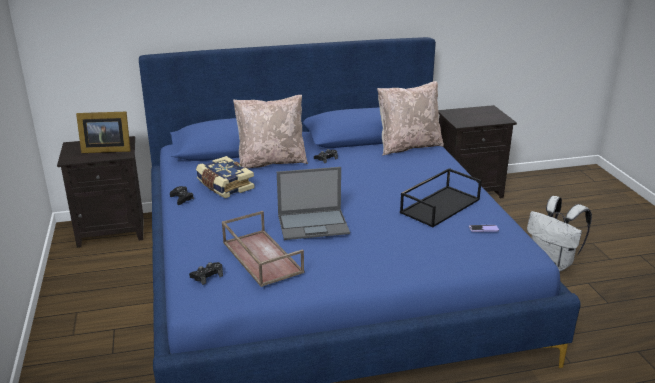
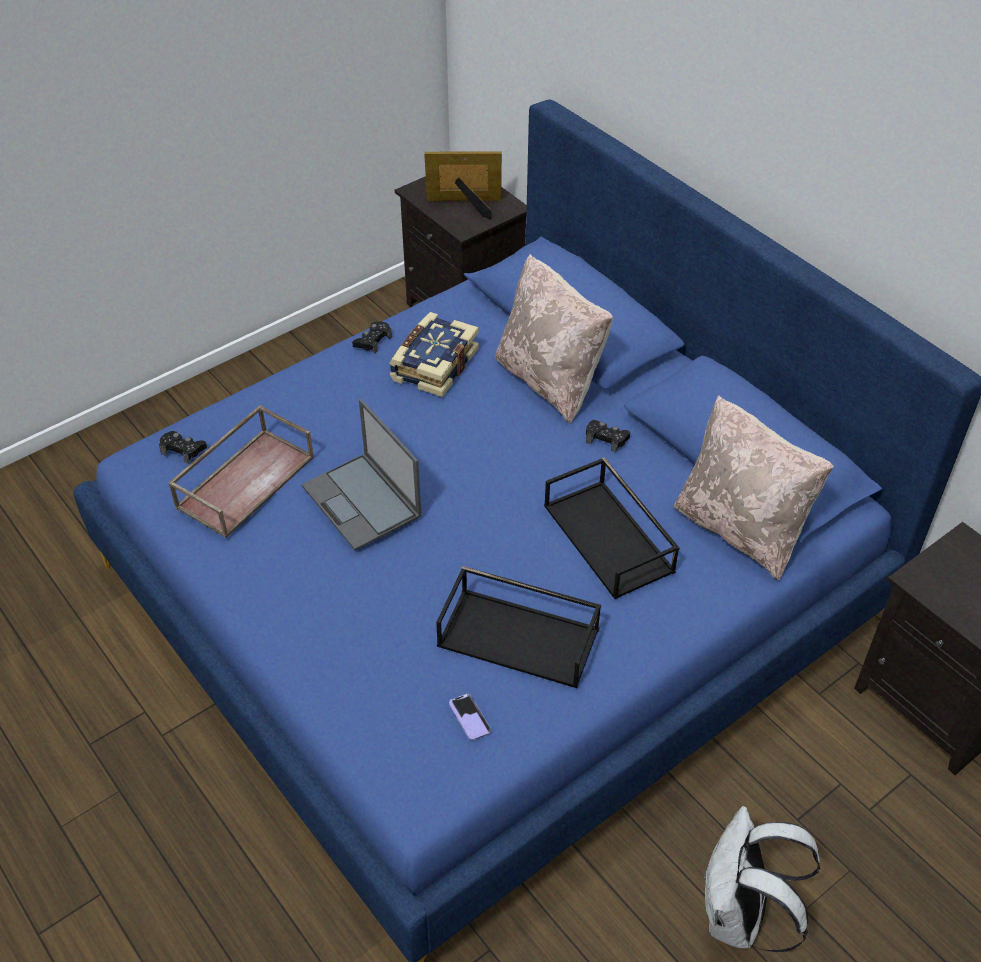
camera: 65 degrees right, 20 degrees up
picture frame [76,111,131,153] -> picture frame turned 120 degrees clockwise [424,151,502,219]
none -> black tray [544,457,679,599]

